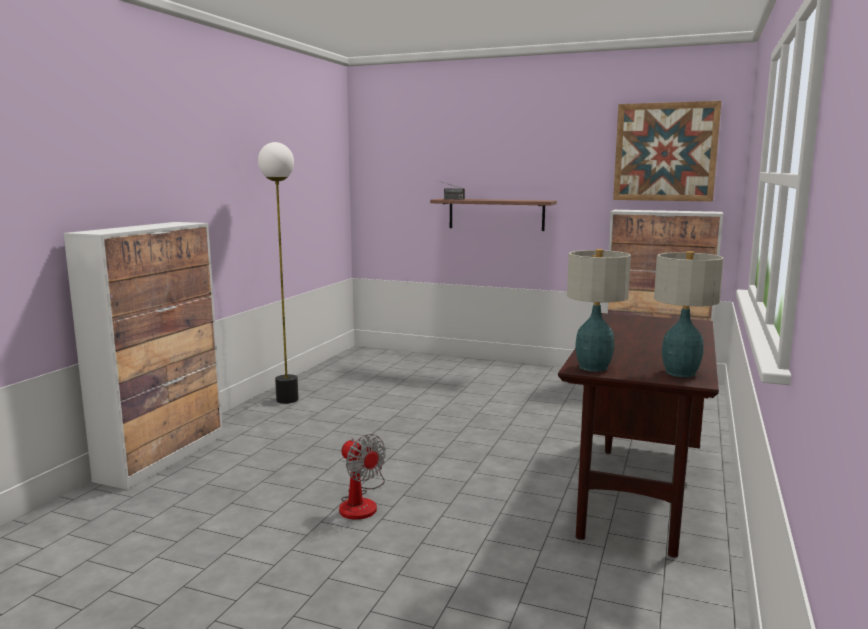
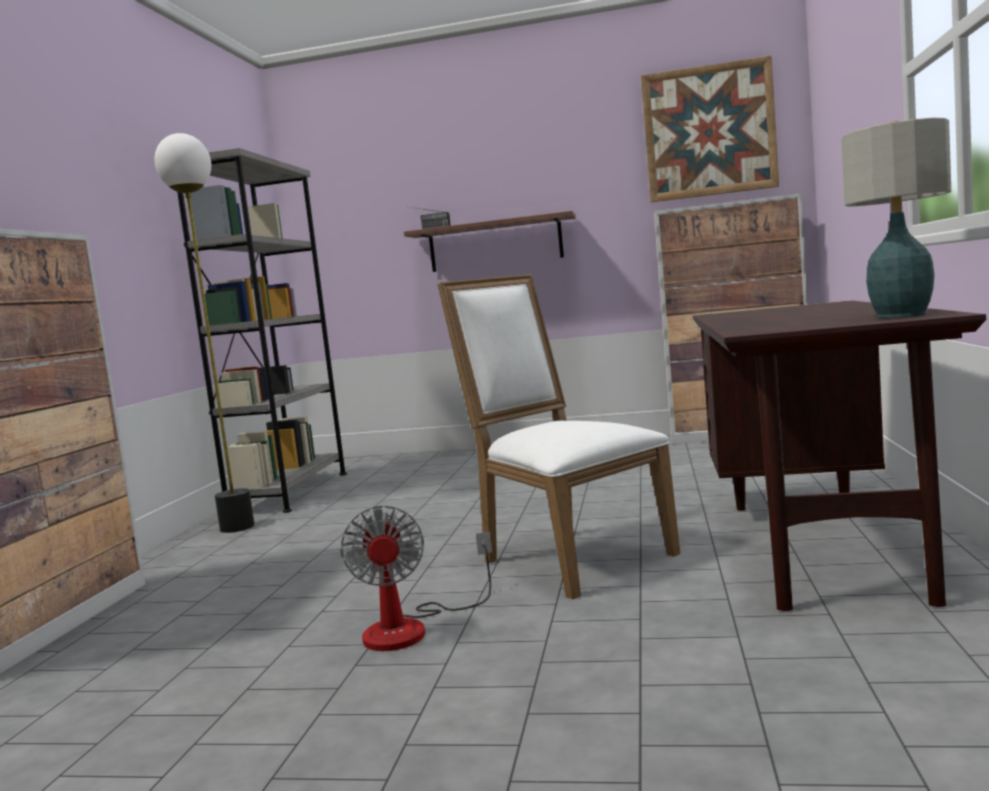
camera: 10 degrees left, 5 degrees down
fan [339,434,386,520] -> fan turned 45 degrees clockwise [340,505,493,651]
table lamp [567,249,631,372] -> none
none -> grey bookcase [177,148,347,513]
none -> white chair [437,274,680,599]

